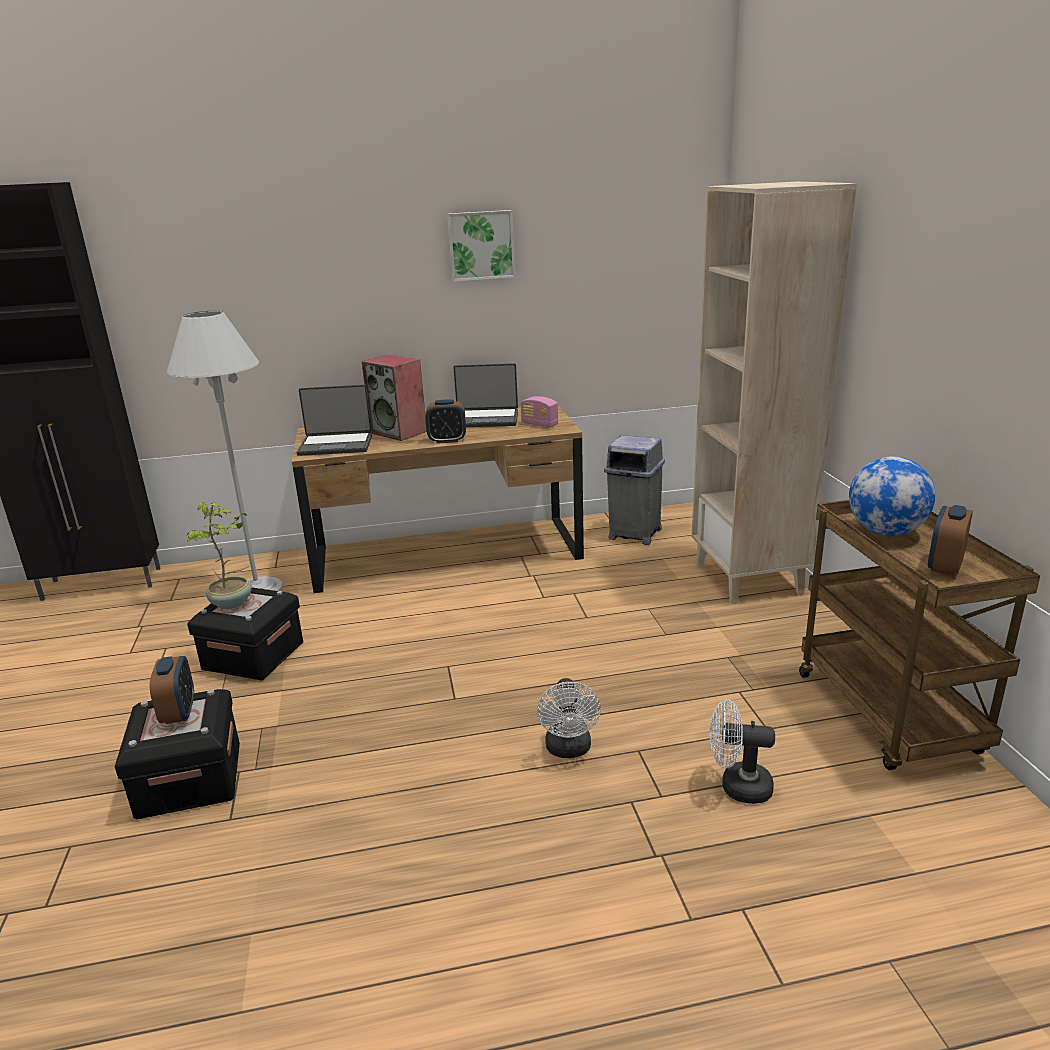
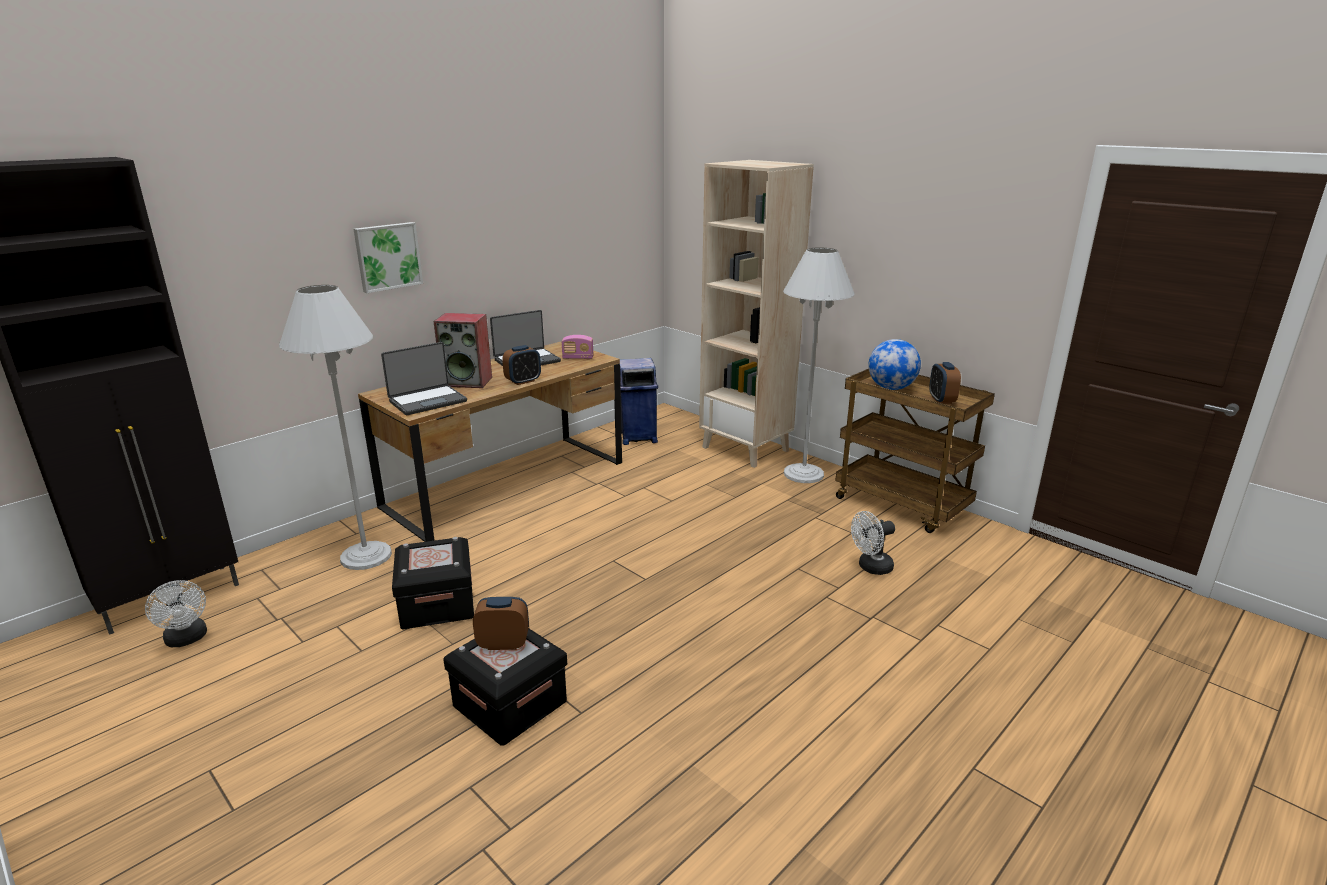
camera: 35 degrees left, 0 degrees up
alarm clock [150,656,194,724] -> alarm clock turned 45 degrees counterclockwise [473,597,529,650]
potted plant [186,501,252,609] -> none
picture [447,210,515,282] -> picture moved to [353,222,423,293]
white fan [537,678,601,758] -> white fan moved to [145,580,207,647]
grey trash can [604,435,665,545] -> blue trash can [620,358,658,445]
none -> white floor lamp [783,248,855,483]

